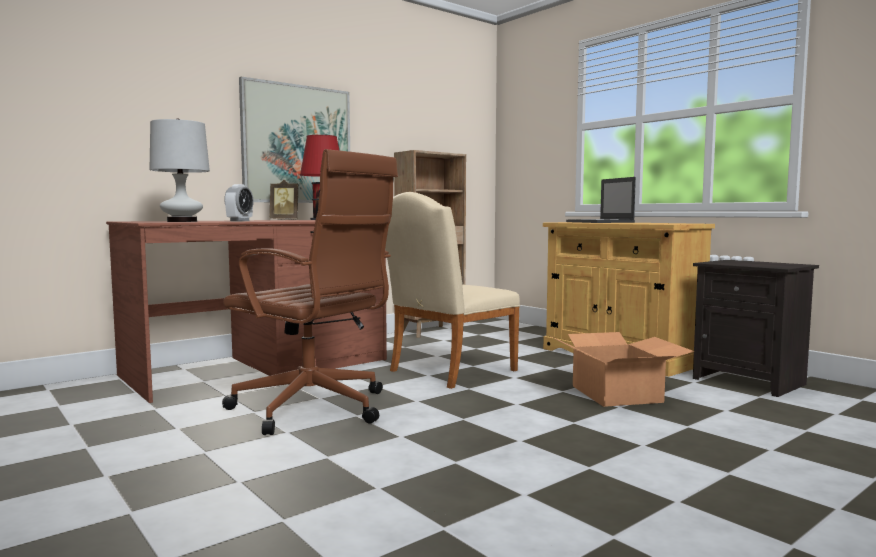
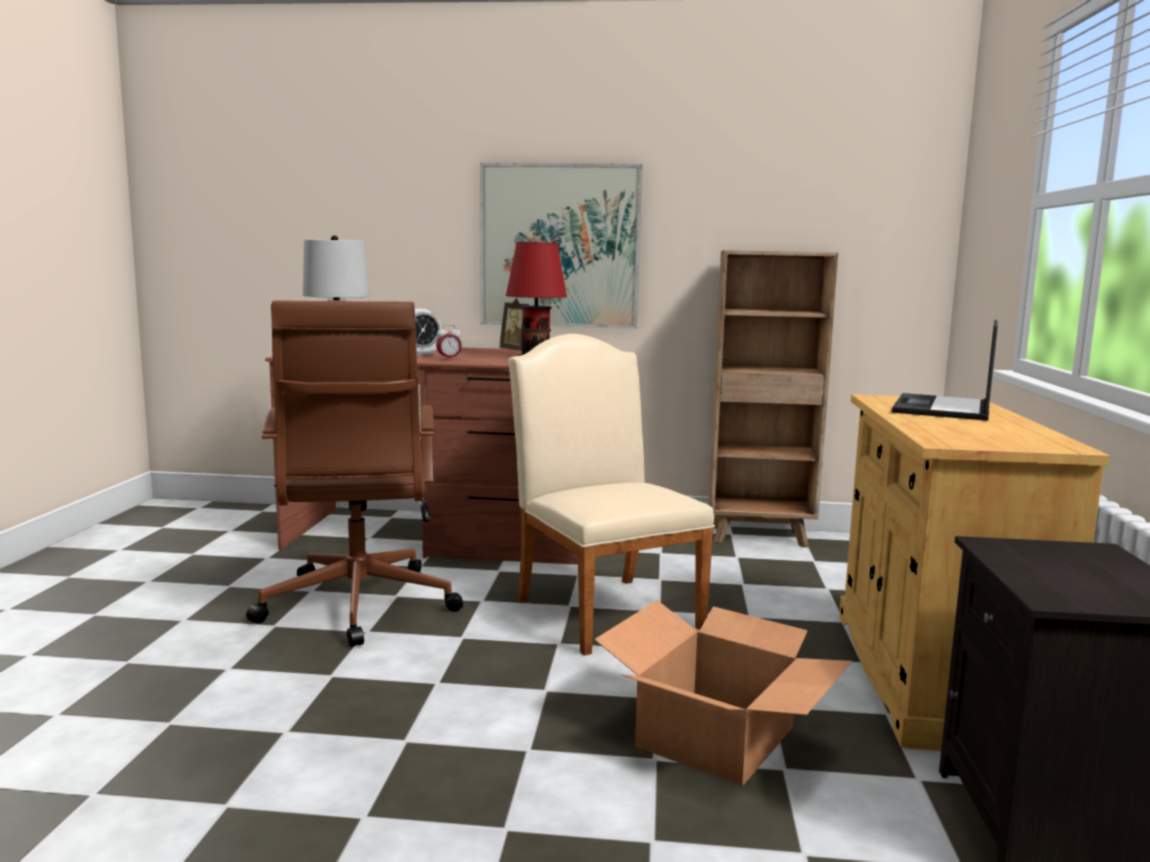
camera: 45 degrees right, 5 degrees up
beige chair [385,192,520,389] -> beige chair turned 60 degrees clockwise [508,334,715,656]
none -> alarm clock [436,325,462,361]

